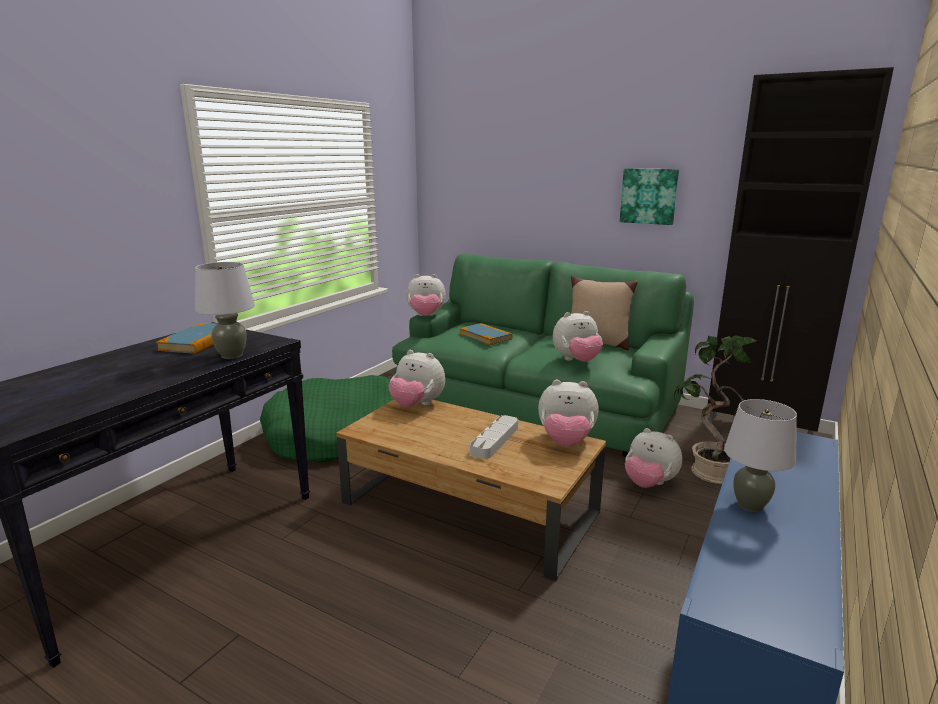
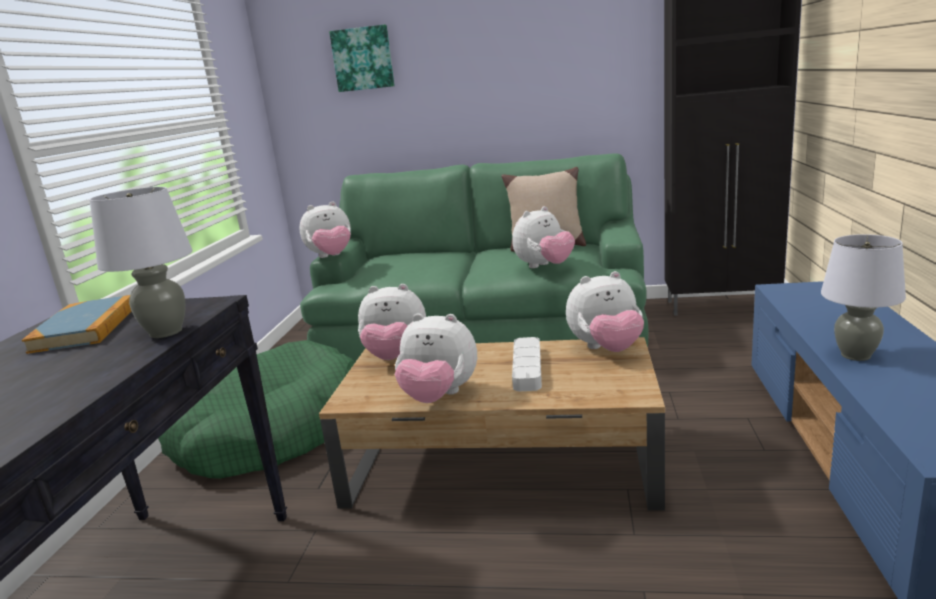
camera: 20 degrees left, 0 degrees up
book [460,323,513,345] -> none
picture [620,168,679,225] -> picture moved to [329,24,395,92]
plush toy [625,428,682,488] -> plush toy moved to [395,313,477,403]
potted plant [674,335,764,484] -> none

